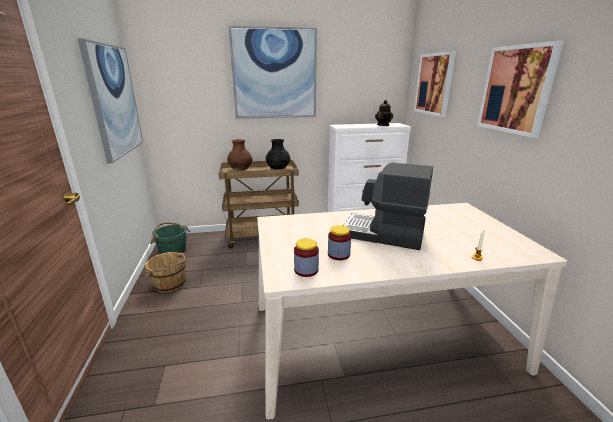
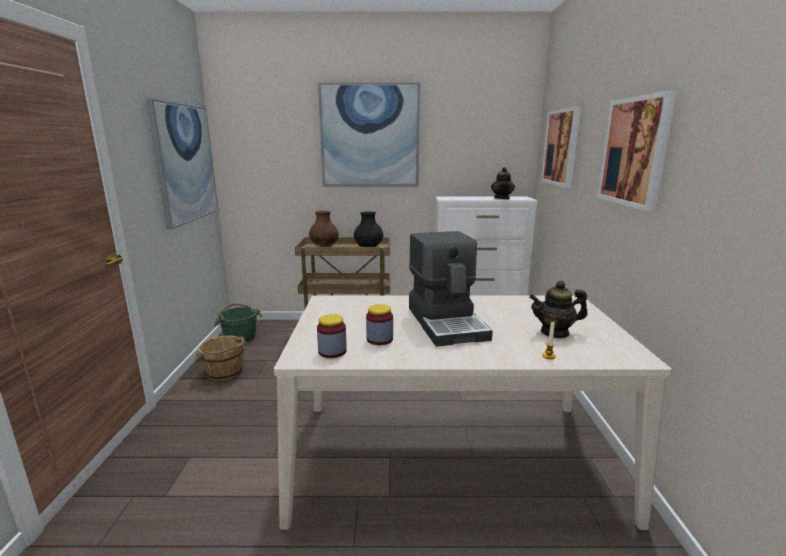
camera: 10 degrees right, 5 degrees down
coffee machine [343,163,433,250] -> coffee machine turned 135 degrees counterclockwise [409,231,493,347]
none -> teapot [529,281,588,338]

